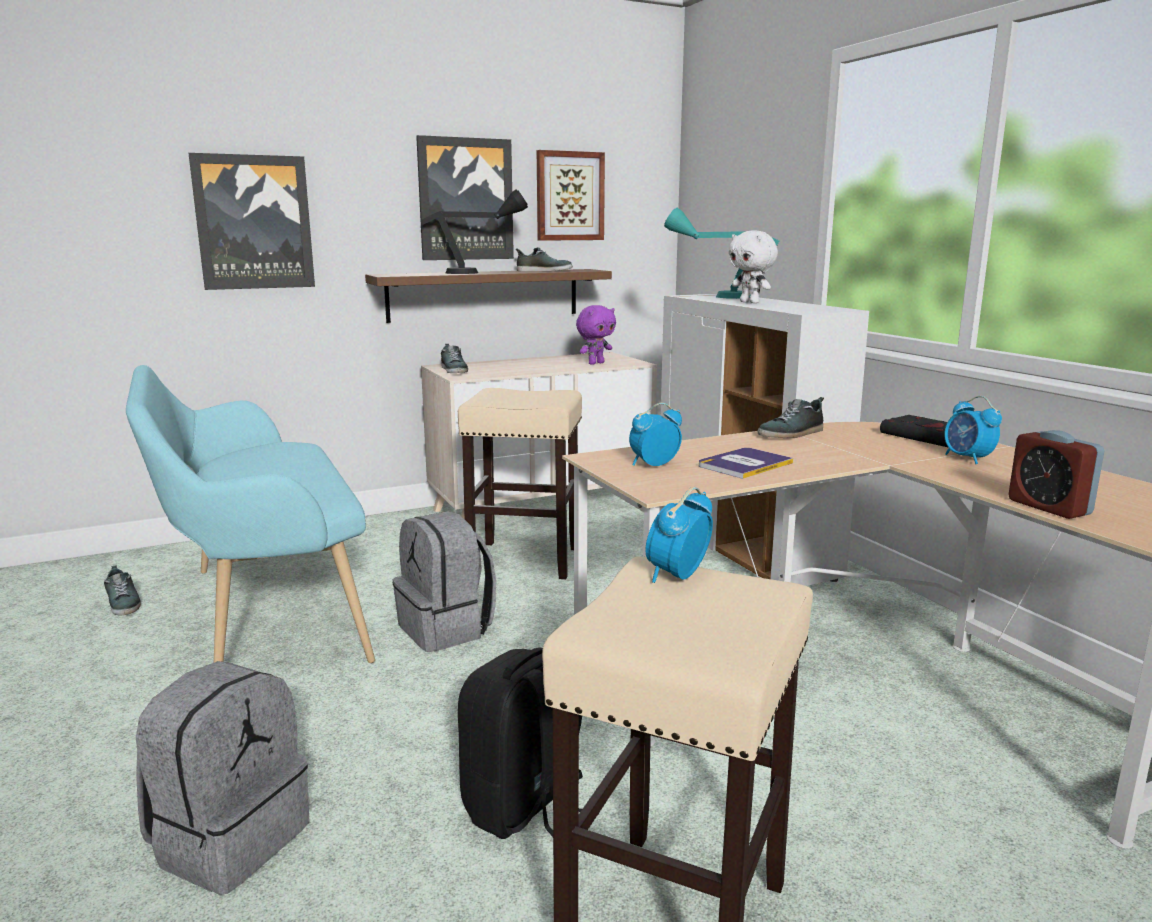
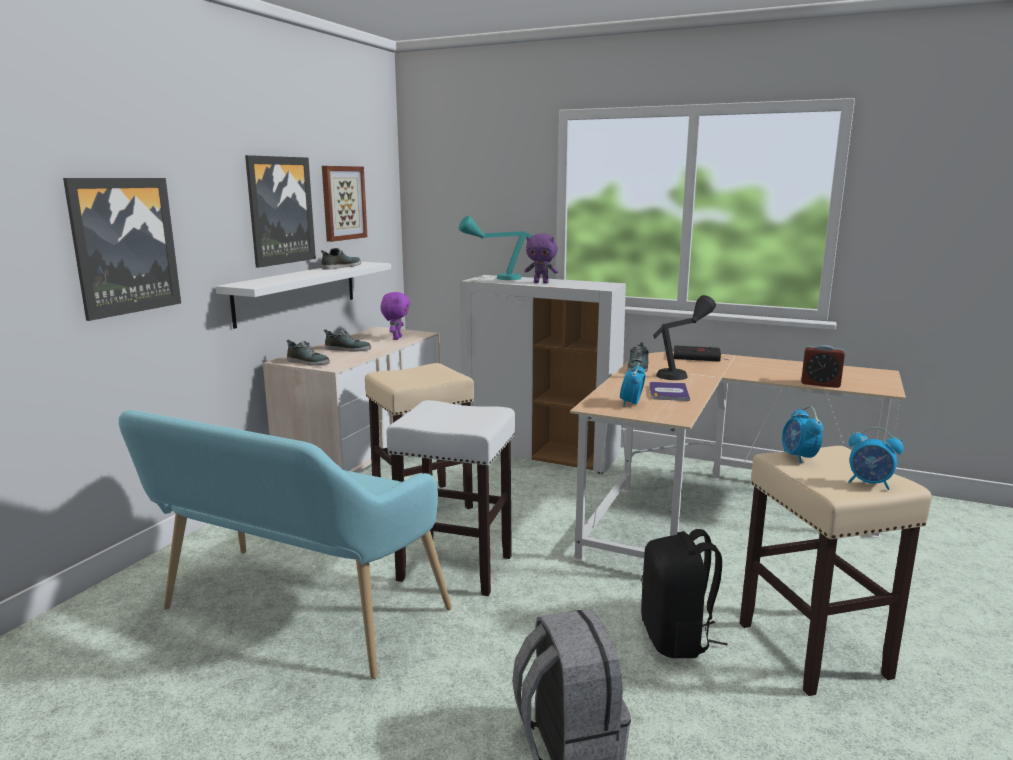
camera: 40 degrees left, 0 degrees up
shoe [104,565,141,615] -> shoe moved to [324,329,371,352]
brown shelf [365,269,612,323] -> white shelf [215,262,391,329]
grey backpack [393,511,496,652] -> white stool [386,400,515,596]
black table lamp [421,189,528,274] -> black table lamp moved to [653,295,716,380]
white plush toy [729,230,778,303] -> purple plush toy [525,233,558,283]
alarm clock [944,396,1002,464] -> alarm clock moved to [848,427,904,490]

